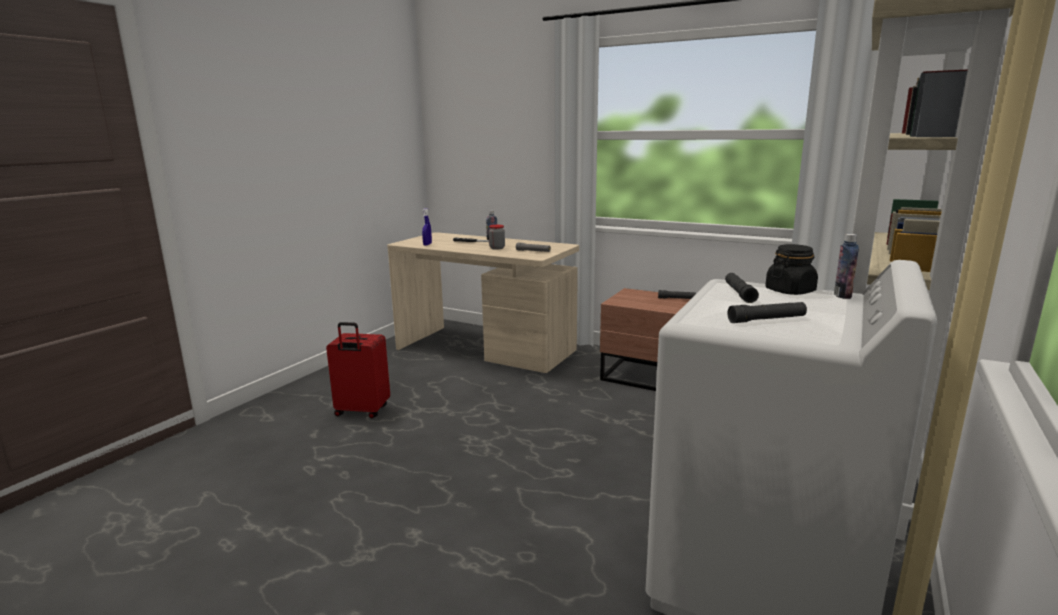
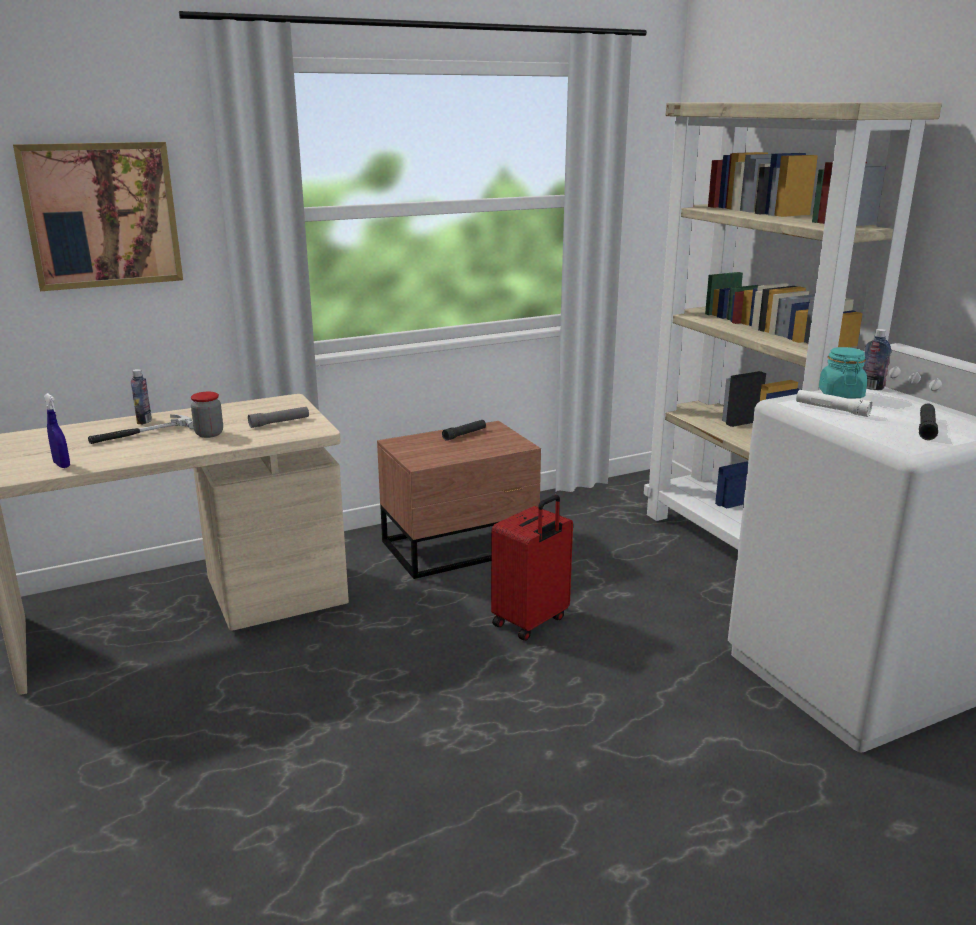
camera: 55 degrees left, 5 degrees up
red suitcase [326,322,390,418] -> red suitcase moved to [491,495,573,641]
black flashlight [725,273,759,303] -> white flashlight [796,390,872,417]
black jar [765,244,818,295] -> turquoise jar [819,347,867,399]
none -> picture [13,142,183,291]

